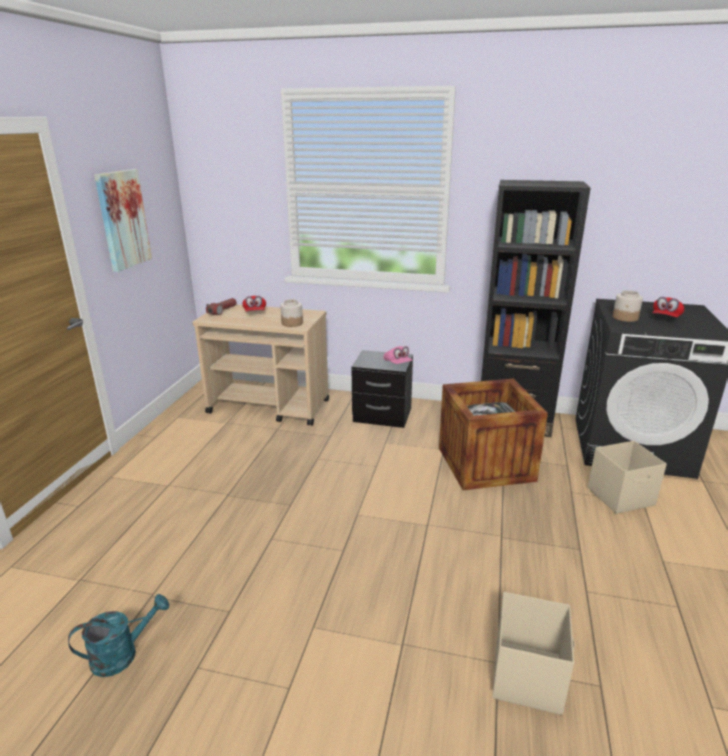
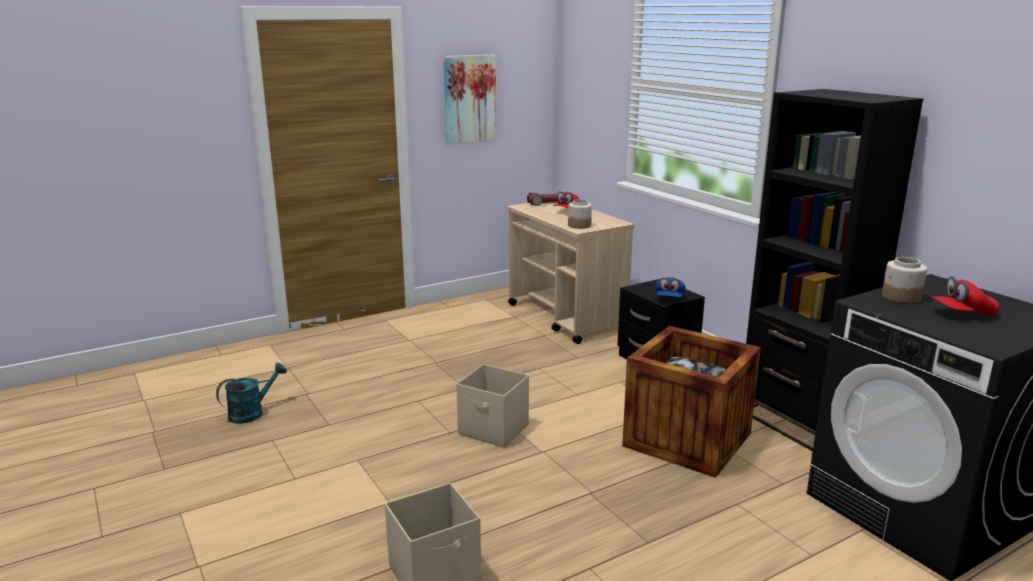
camera: 45 degrees right, 5 degrees down
turquoise watering can [68,594,169,677] -> turquoise watering can turned 60 degrees counterclockwise [216,362,287,424]
pink cap [383,346,413,364] -> blue cap [656,277,686,298]
beige storage box [588,441,667,514] -> beige storage box moved to [456,364,529,447]

